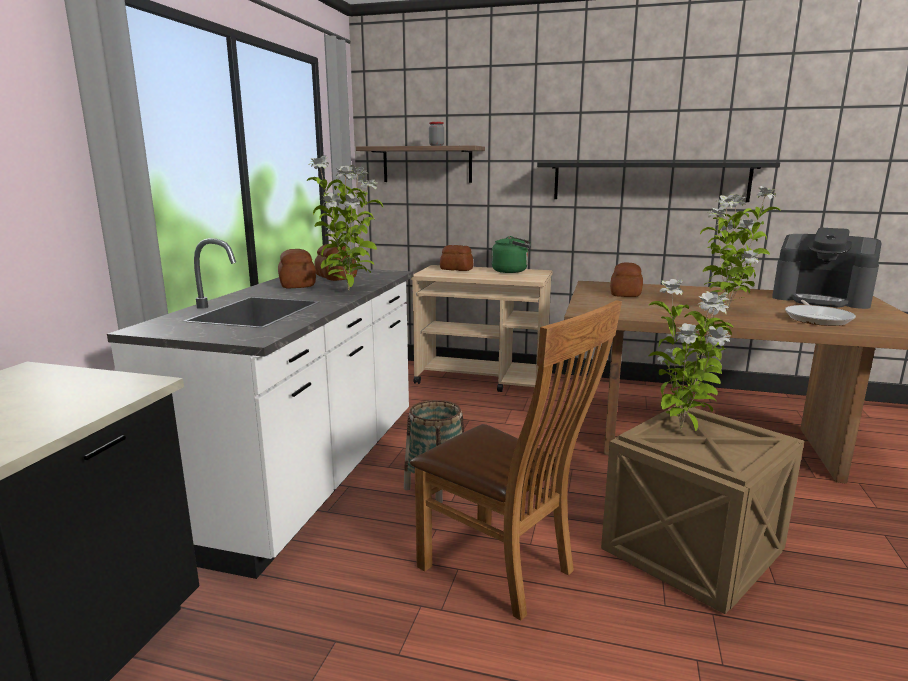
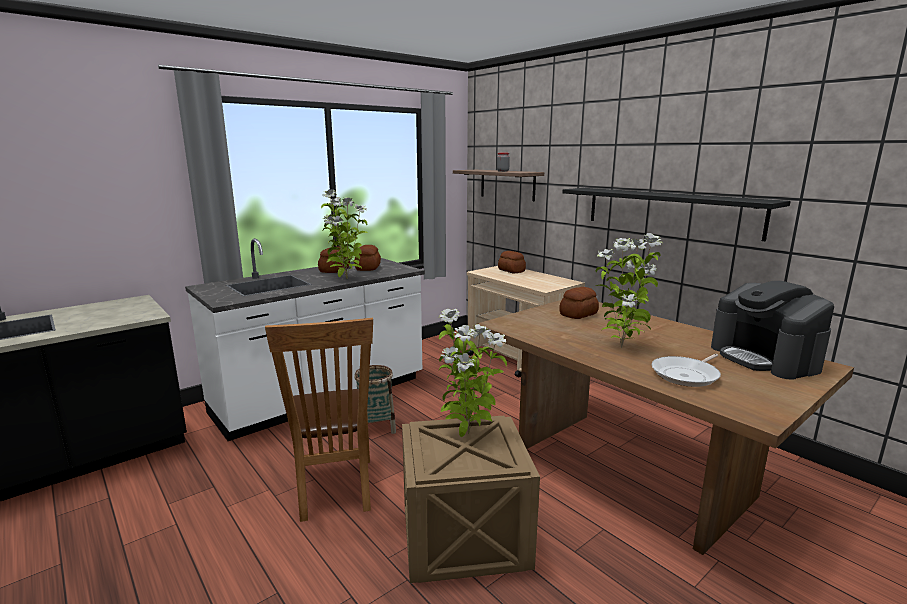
camera: 35 degrees right, 0 degrees up
green kettle [492,236,531,273] -> none

